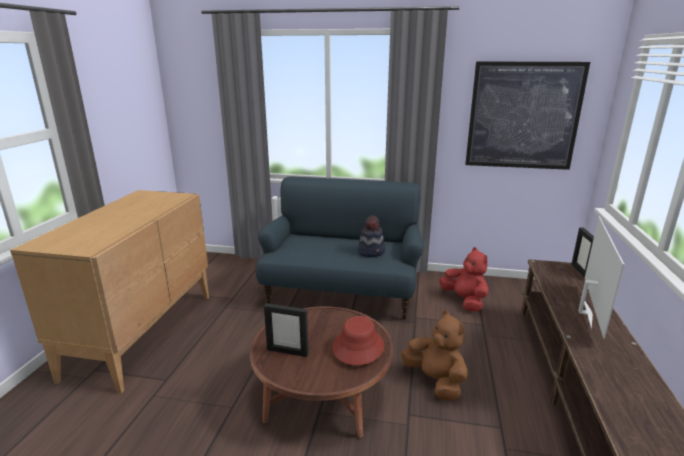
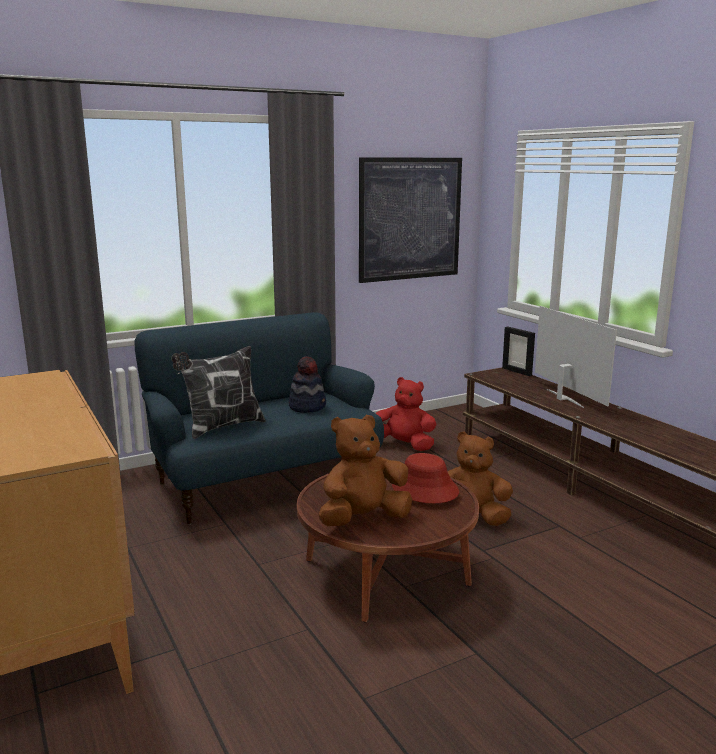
camera: 40 degrees left, 5 degrees down
picture frame [264,303,309,357] -> brown plush toy [319,415,412,526]
none -> pillow [171,346,266,439]

